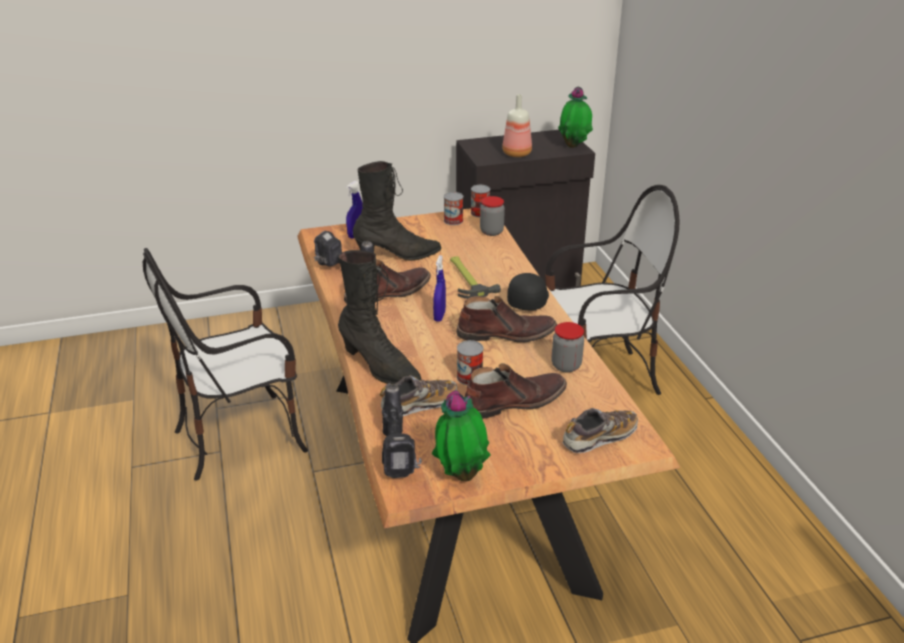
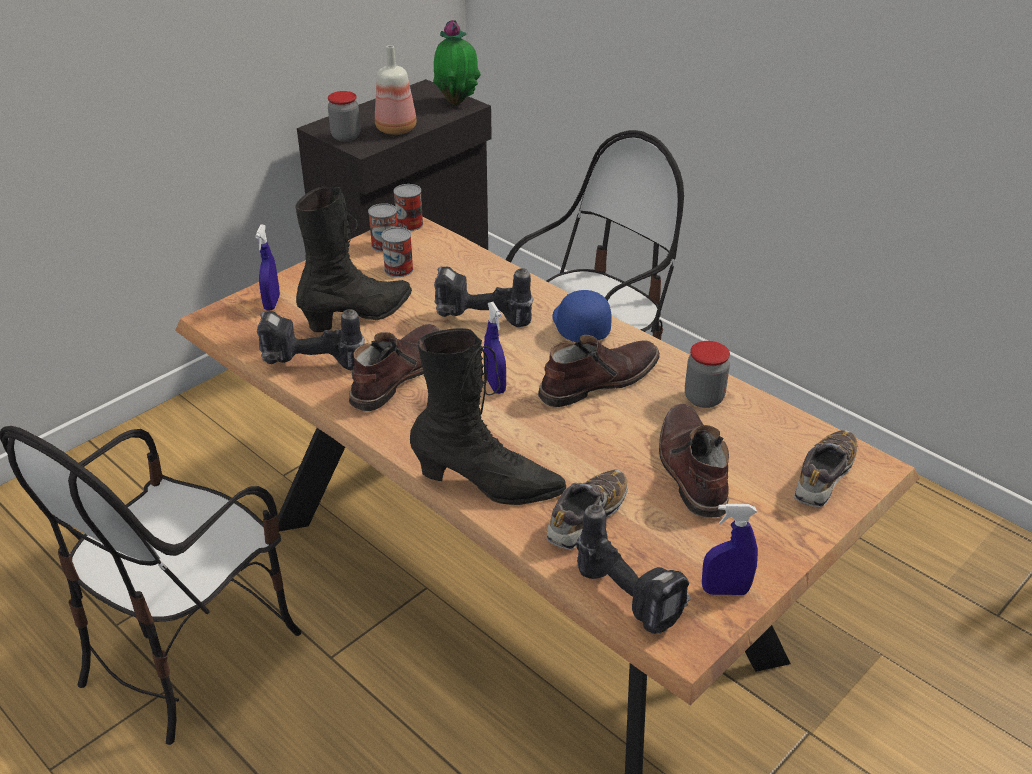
camera: 30 degrees left, 5 degrees up
potted plant [432,390,491,481] -> blue spray bottle [702,504,758,595]
hammer [450,256,501,299] -> power drill [434,267,533,327]
can [457,340,484,385] -> can moved to [381,227,413,277]
brown boot [465,363,567,419] -> brown boot turned 45 degrees counterclockwise [659,404,729,517]
jar [480,196,505,236] -> jar moved to [328,91,360,142]
black cap [507,273,549,310] -> blue cap [553,290,612,342]

